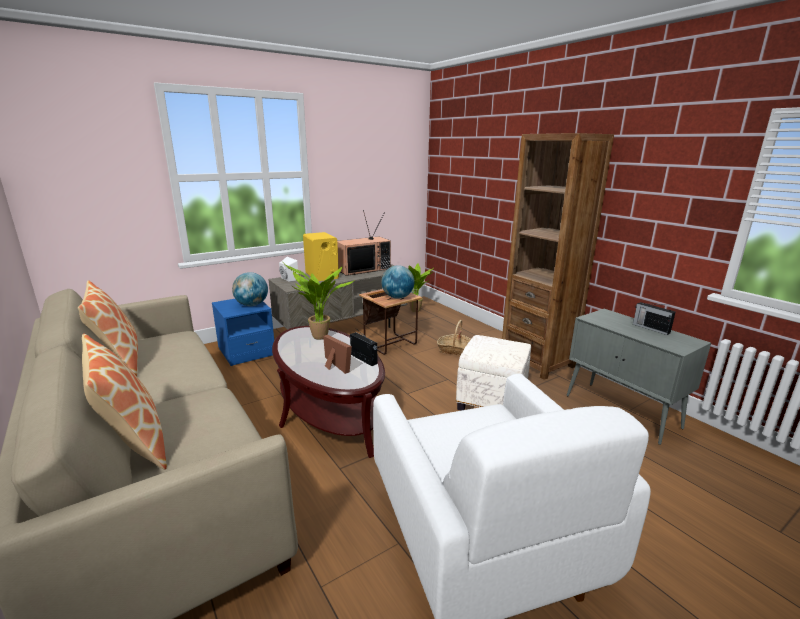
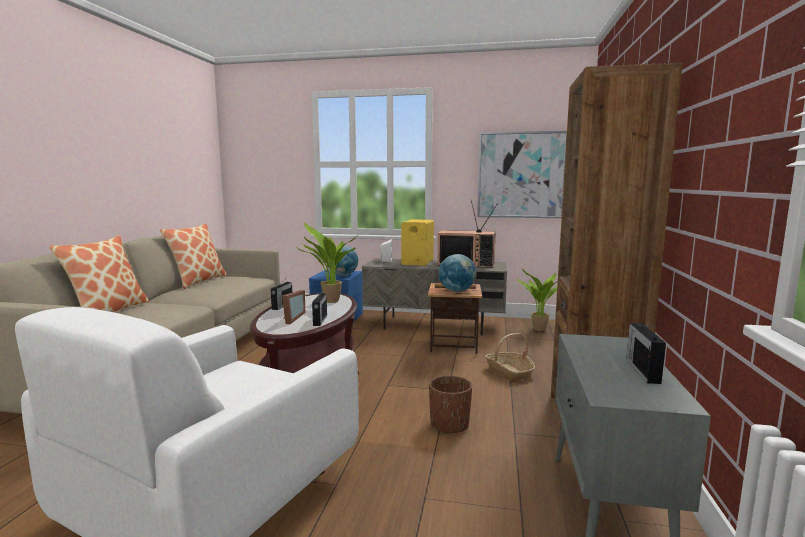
camera: 45 degrees right, 10 degrees down
white ottoman [456,335,531,411] -> brown planter [429,375,472,434]
none -> radio [271,279,292,310]
none -> picture [477,131,567,218]

